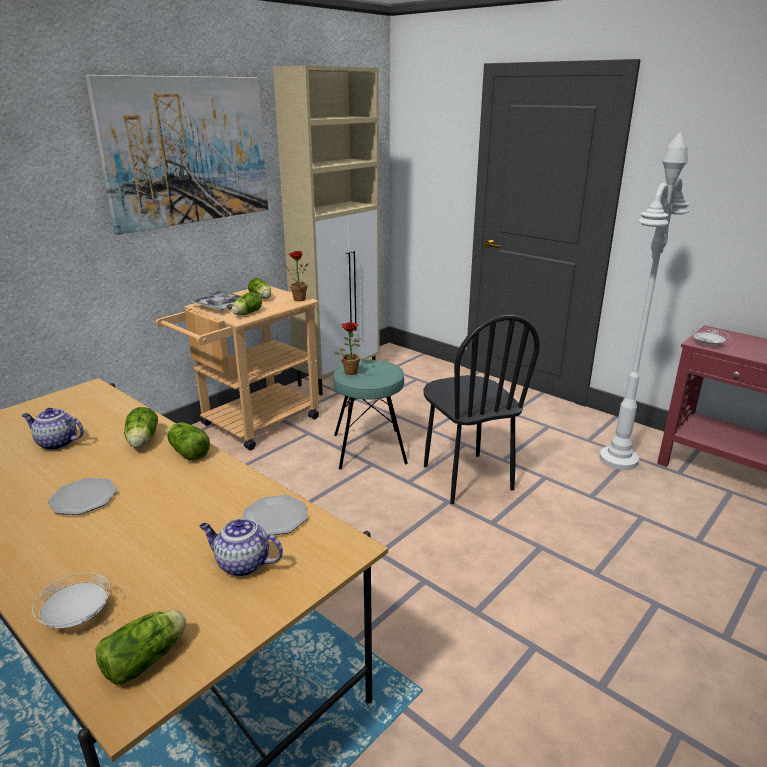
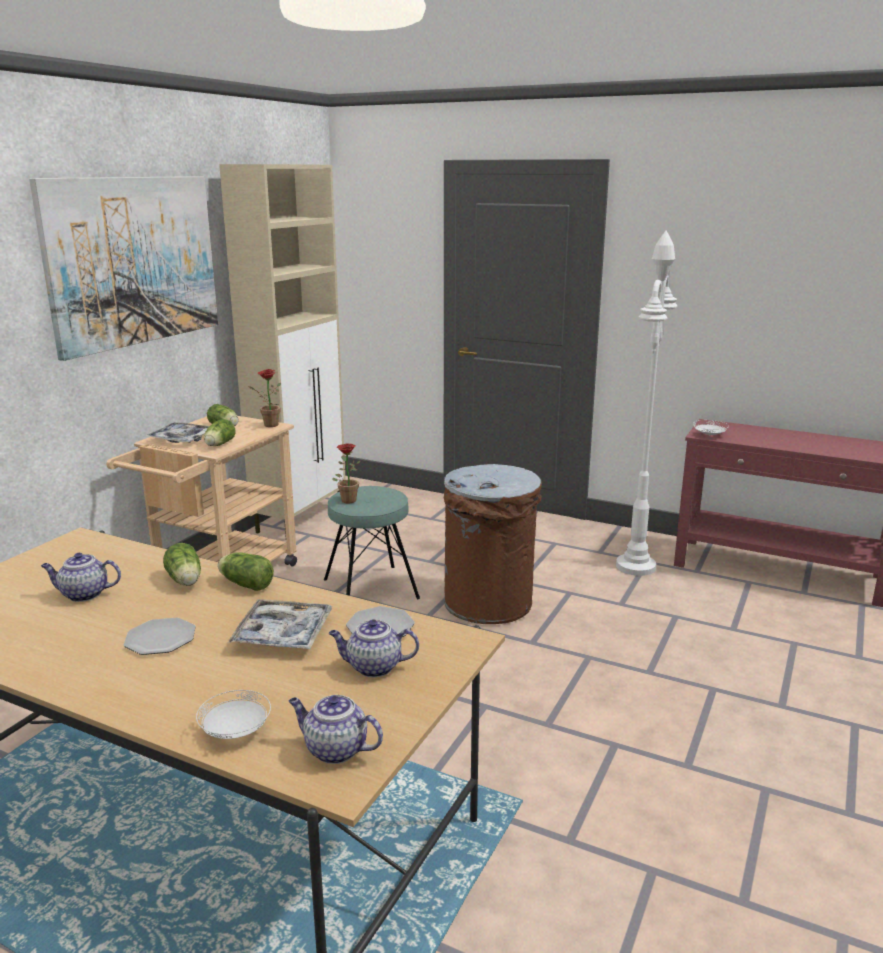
camera: 15 degrees left, 5 degrees down
lettuce [96,610,186,685] -> teapot [289,695,383,764]
black chair [424,315,540,504] -> brown trash can [444,464,542,624]
none -> tray [228,599,332,649]

